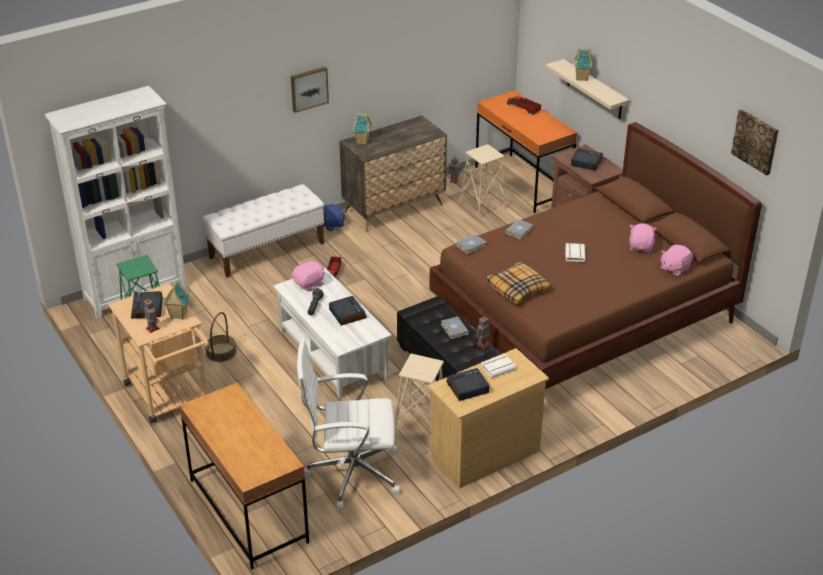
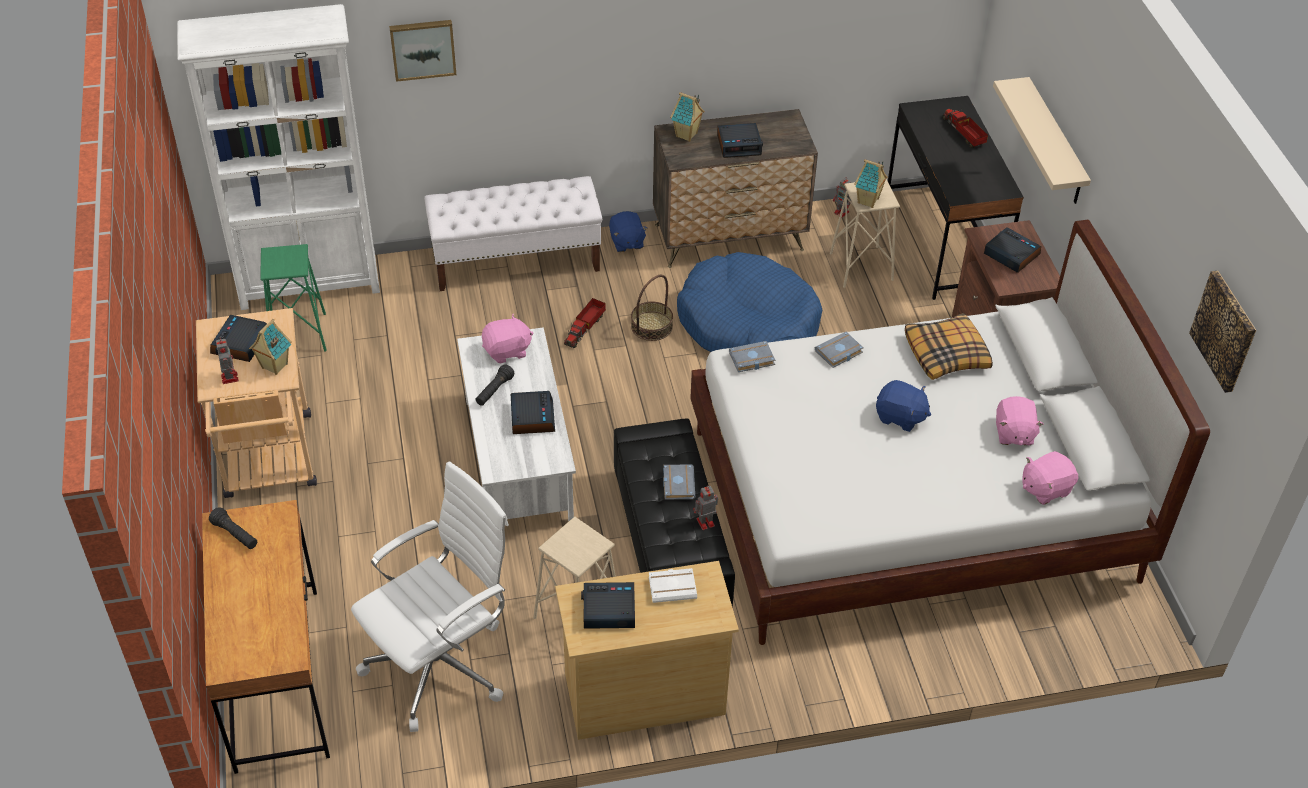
camera: 20 degrees right, 10 degrees up
basket [205,312,236,362] -> basket moved to [631,275,673,341]
picture [291,67,329,113] -> picture moved to [389,20,456,82]
white office chair [297,338,401,510] -> white office chair turned 120 degrees clockwise [351,461,509,732]
brown bed [429,122,762,390] -> white bed [690,220,1210,645]
orange desk [475,90,577,213] -> black desk [888,96,1024,300]
pillow [486,262,551,304] -> pillow moved to [905,313,993,380]
white book [565,243,586,262] -> blue plush toy [876,380,931,432]
toy house [575,48,592,81] -> toy house moved to [854,159,888,208]
pink plush toy [630,224,657,253] -> pink plush toy turned 150 degrees clockwise [996,396,1044,446]
none -> black flashlight [209,507,257,549]
none -> blue dog bed [677,252,822,352]
none -> alarm clock [717,123,763,158]

